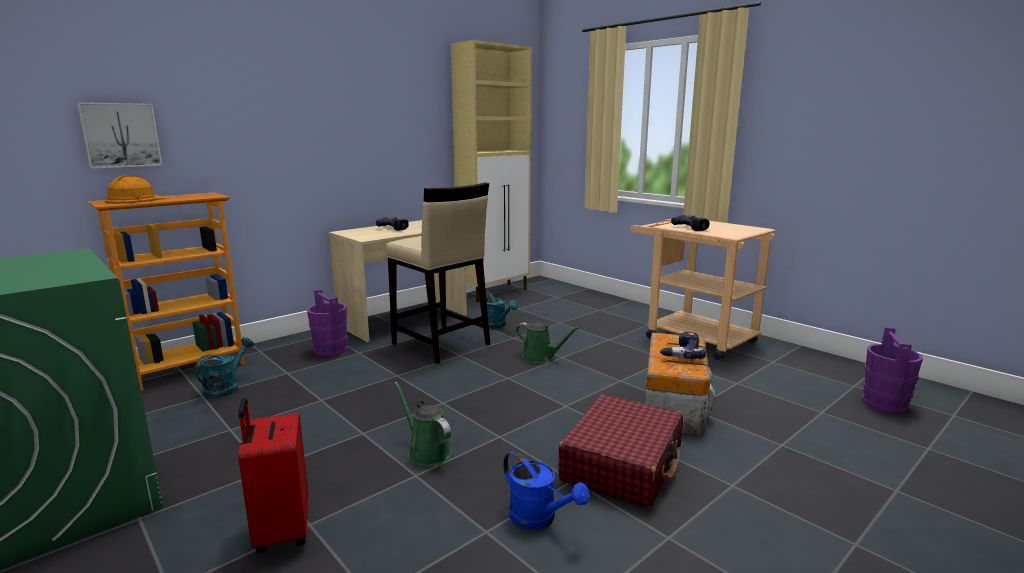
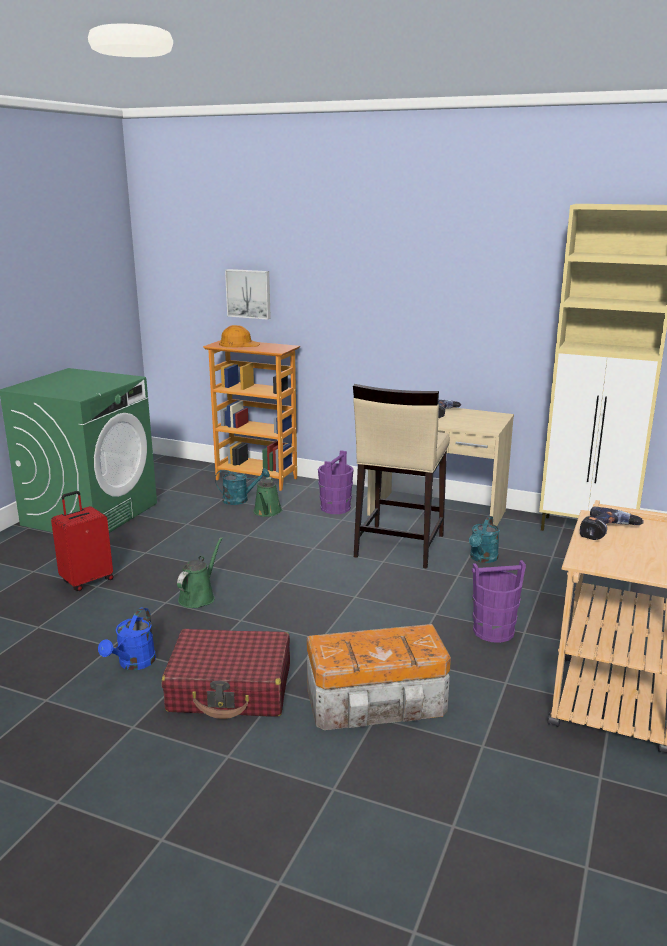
camera: 65 degrees right, 5 degrees up
green watering can [516,322,580,363] -> green watering can moved to [254,477,282,517]
power drill [660,332,706,359] -> none
purple bucket [862,327,923,413] -> purple bucket moved to [472,560,526,643]

